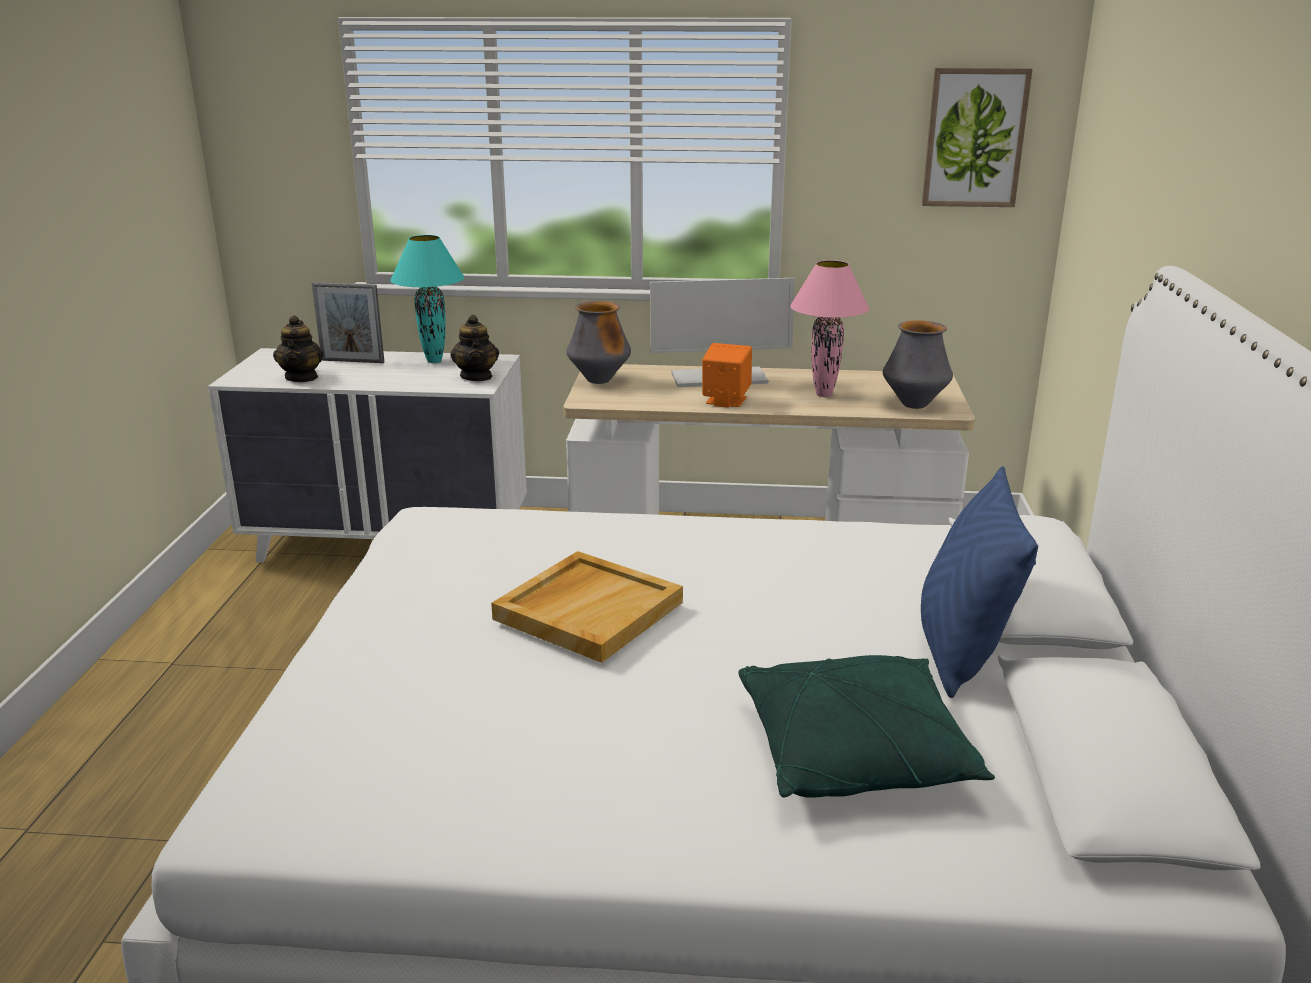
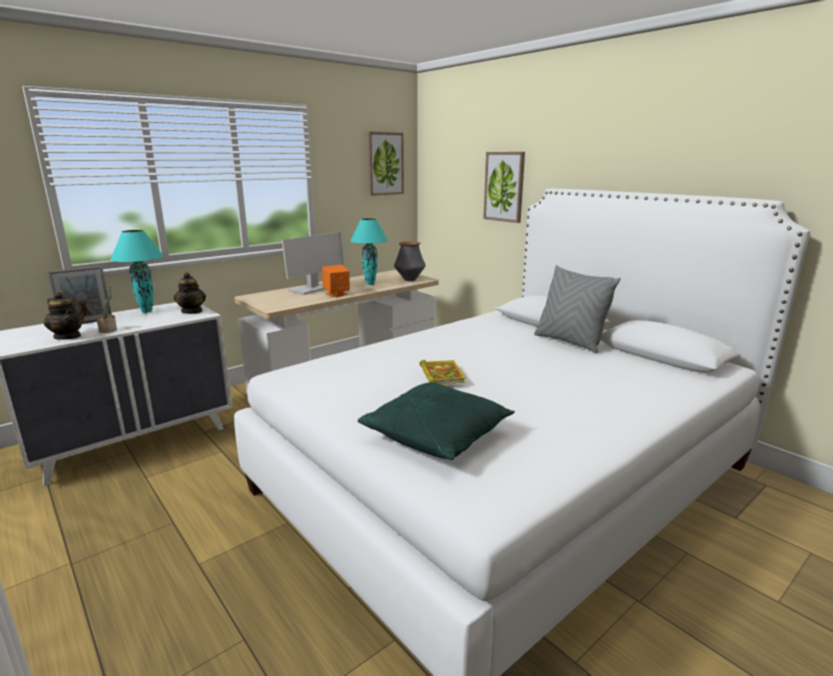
camera: 45 degrees left, 5 degrees down
teapot [450,315,499,381] -> teapot turned 45 degrees clockwise [174,272,206,314]
beige tray [491,551,683,663] -> book [420,360,466,385]
vase [566,301,631,384] -> none
green pillow [738,655,995,798] -> green pillow moved to [357,382,515,460]
pink table lamp [790,260,869,397] -> turquoise table lamp [350,218,388,285]
blue pillow [921,466,1038,698] -> grey pillow [534,265,621,353]
none -> potted plant [96,285,117,333]
none -> picture [483,152,525,223]

